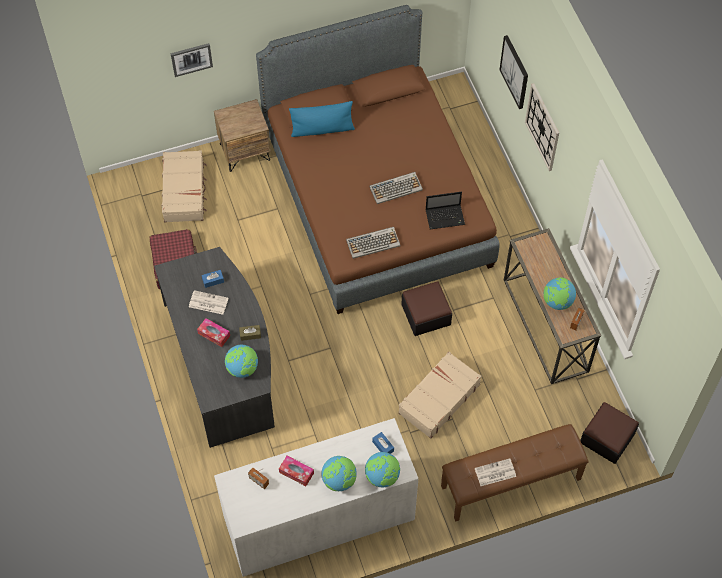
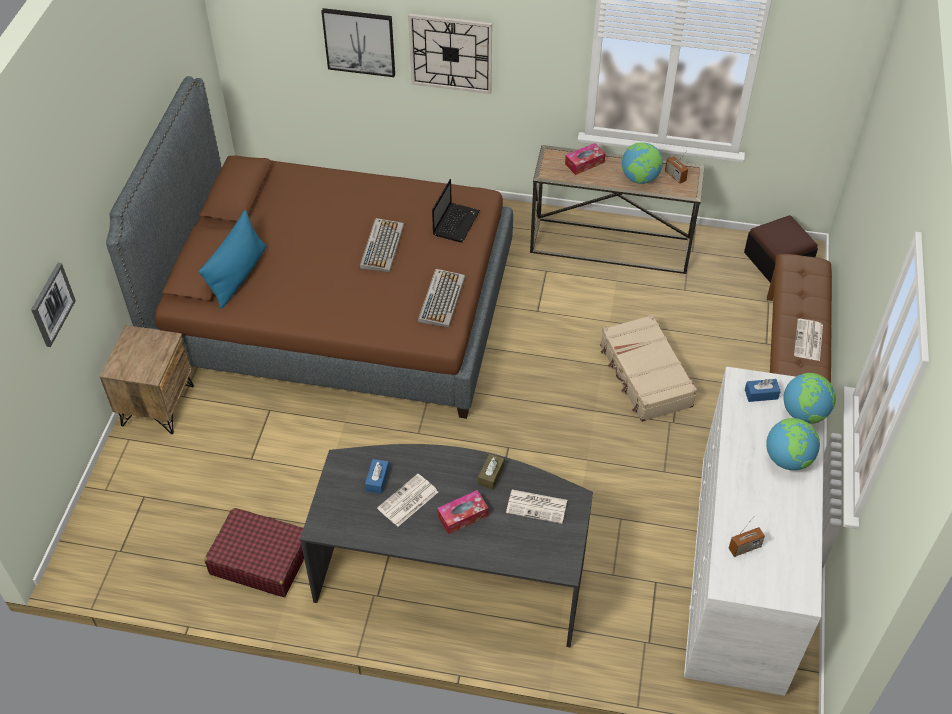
camera: 60 degrees left, 10 degrees down
beige suitcase [161,150,207,222] -> none
globe [225,345,258,378] -> newspaper [506,490,567,524]
tissue box [279,456,314,486] -> tissue box moved to [565,143,606,175]
ottoman [401,281,452,336] -> none

